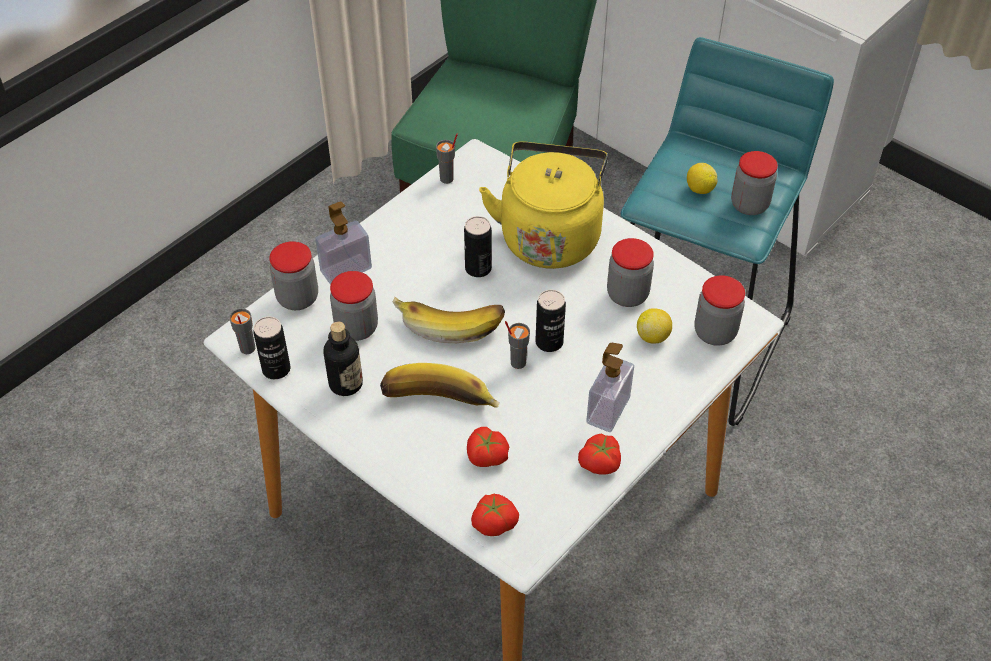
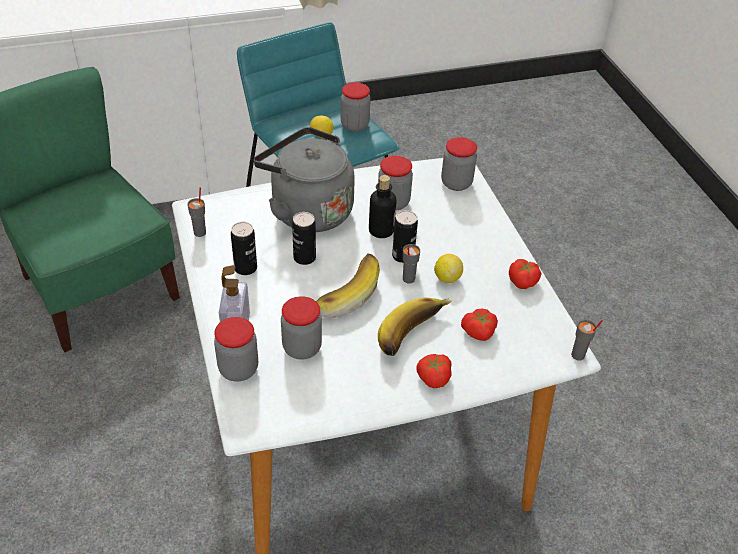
camera: 60 degrees left, 5 degrees down
grey cup [229,308,255,354] -> grey cup moved to [571,320,603,360]
can [253,317,291,379] -> can moved to [231,222,257,275]
bottle [324,321,363,396] -> bottle moved to [369,175,396,238]
tomato [471,494,519,536] -> tomato moved to [416,354,452,388]
yellow kettle [479,142,608,269] -> grey kettle [254,127,355,232]
soap dispenser [586,343,634,432] -> none
lemon [637,308,672,344] -> lemon moved to [434,254,463,283]

